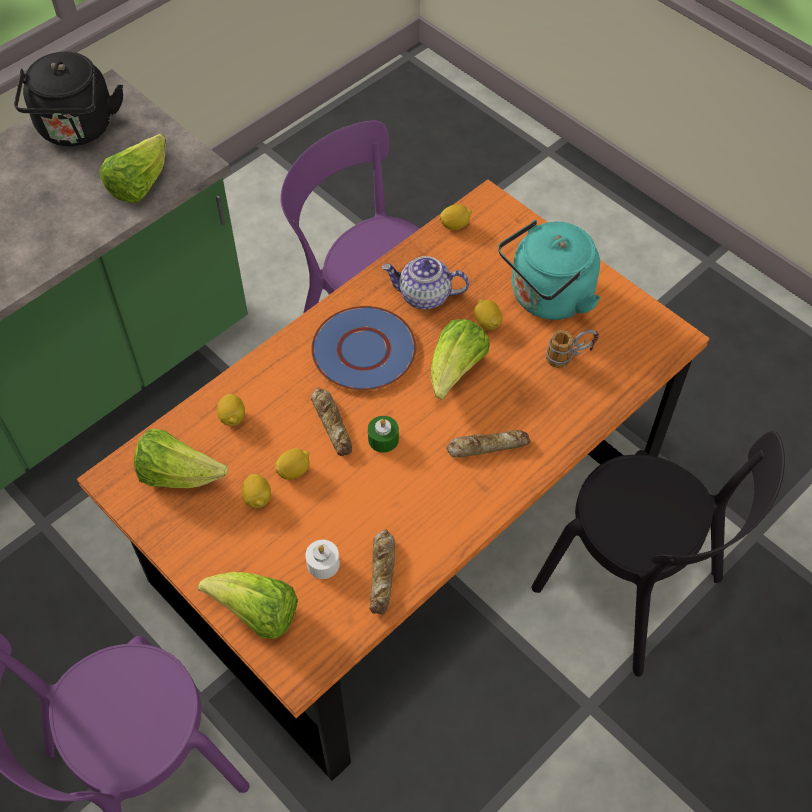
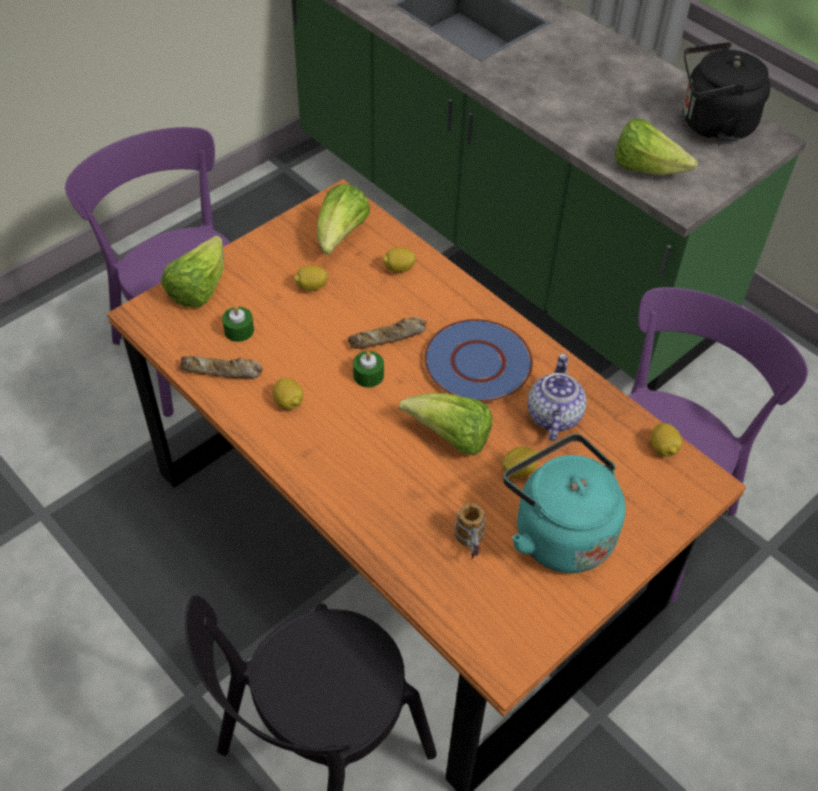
camera: 90 degrees right, 5 degrees down
lemon [275,448,310,480] -> lemon moved to [273,378,303,410]
white candle [305,540,340,579] -> green candle [222,306,254,342]
bread [446,430,531,458] -> none

